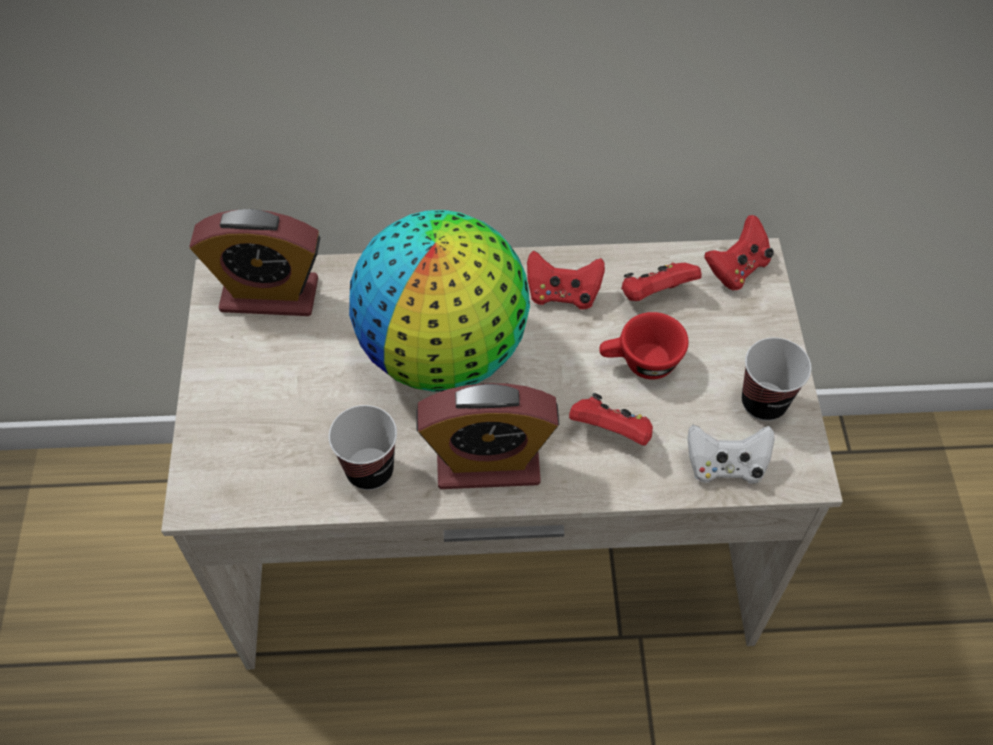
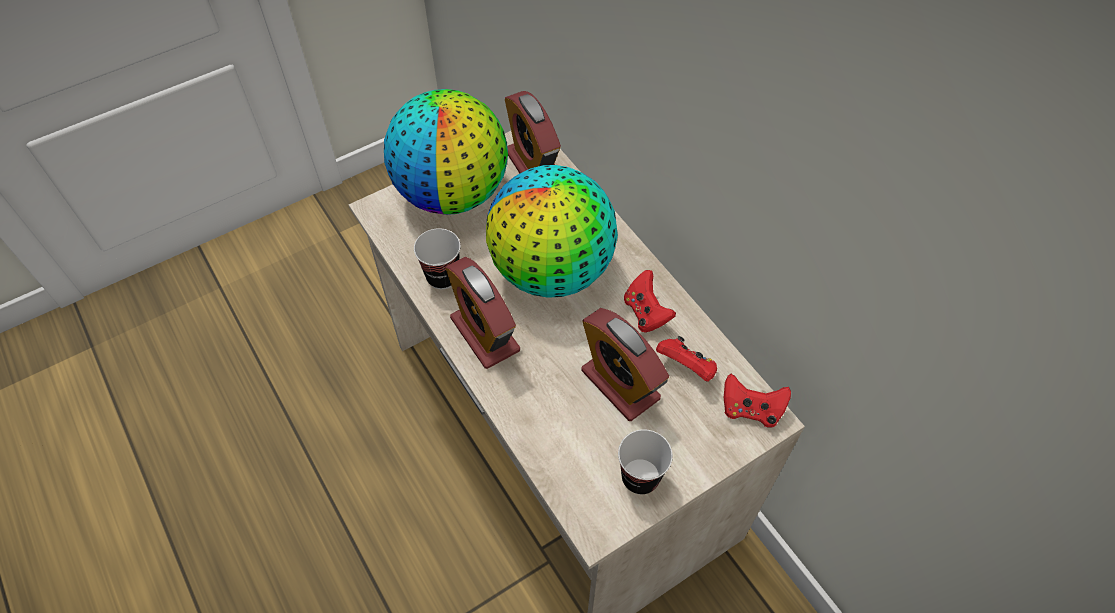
camera: 60 degrees right, 0 degrees up
red game controller [569,393,653,445] -> none
red cup [599,312,689,380] -> alarm clock [581,308,669,421]
white game controller [687,425,774,484] -> none
none -> globe [384,89,508,215]

